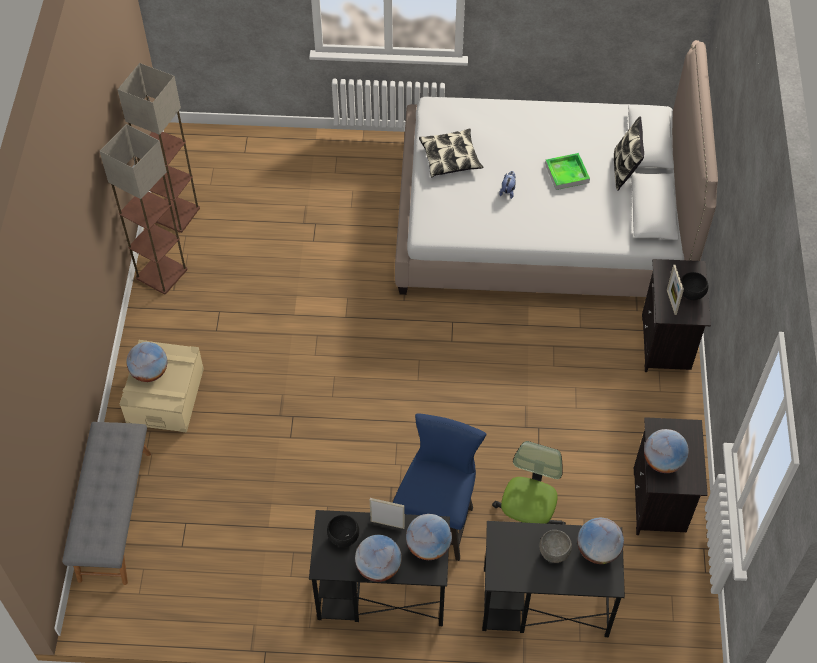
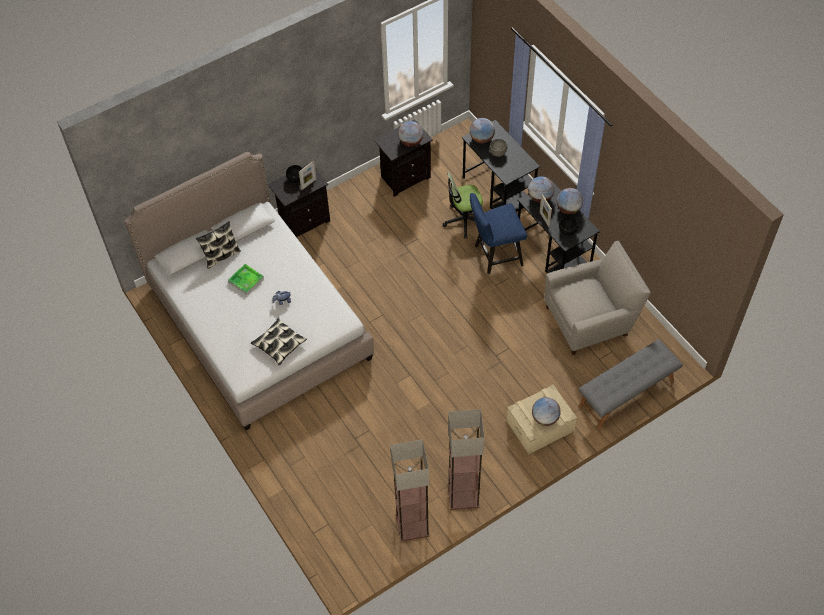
camera: 125 degrees left, 0 degrees up
none -> beige armchair [545,241,651,355]

